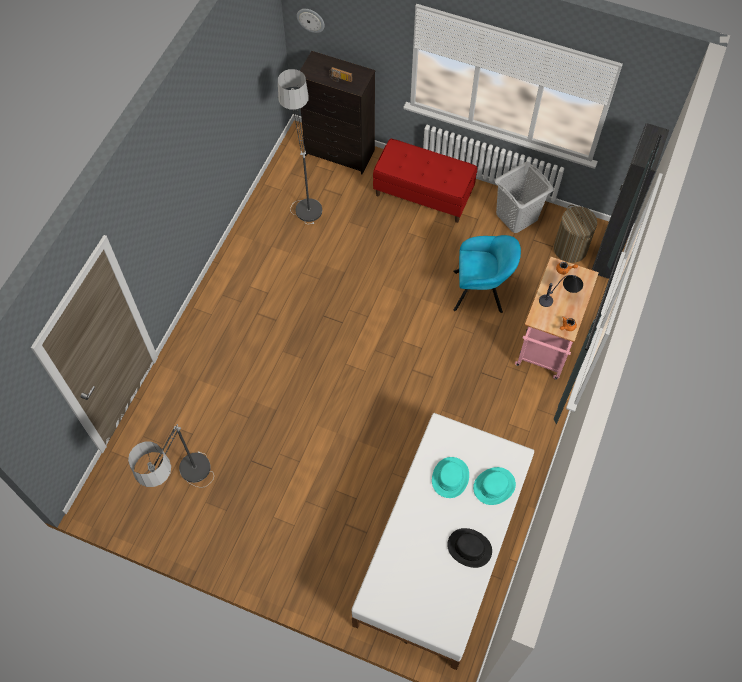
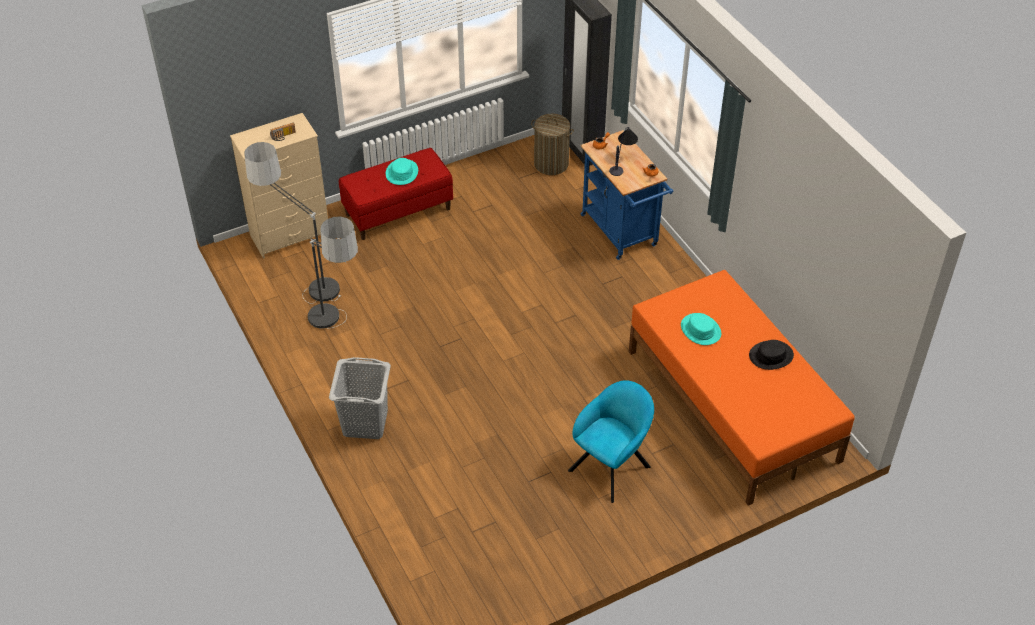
camera: 50 degrees left, 15 degrees down
floor lamp [128,424,214,487] -> floor lamp moved to [308,216,358,329]
wall clock [297,9,325,33] -> none
black dresser [300,51,376,174] -> beige dresser [230,113,328,259]
white bed [352,413,534,670] -> orange bed [629,270,855,506]
turquoise armchair [453,235,521,313] -> turquoise armchair moved to [568,380,654,503]
turquoise hat [473,467,516,505] -> turquoise hat moved to [386,158,418,185]
grey laundry basket [495,162,554,233] -> grey laundry basket moved to [329,357,391,439]
pink cart [515,257,599,380] -> blue cart [581,130,673,260]

